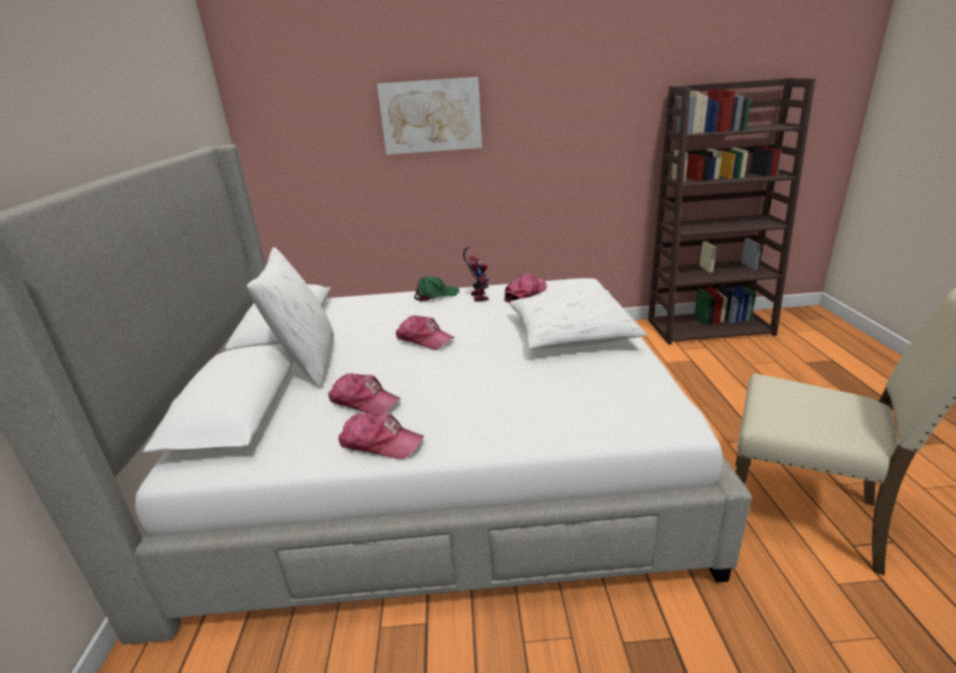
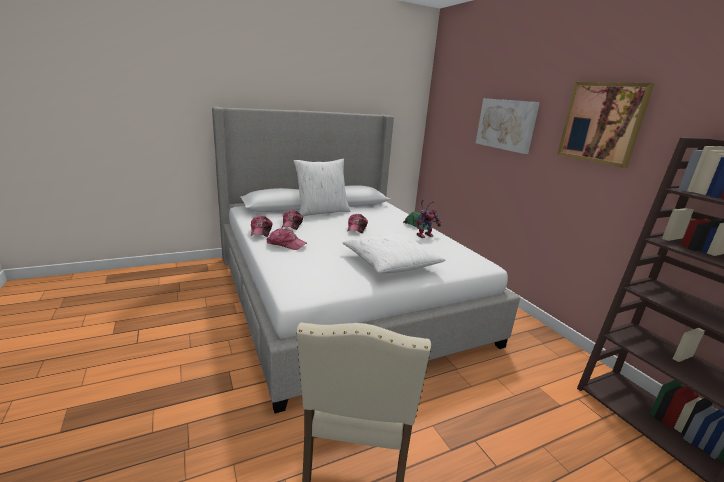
camera: 65 degrees right, 5 degrees down
cap [504,274,547,303] -> cap moved to [267,228,307,250]
none -> picture [557,82,654,168]

